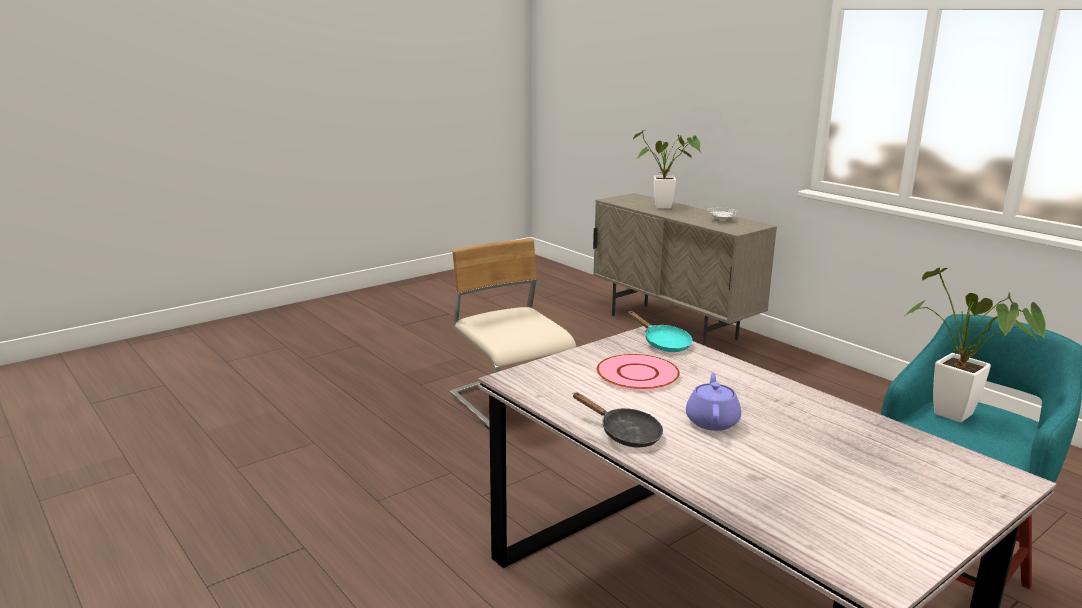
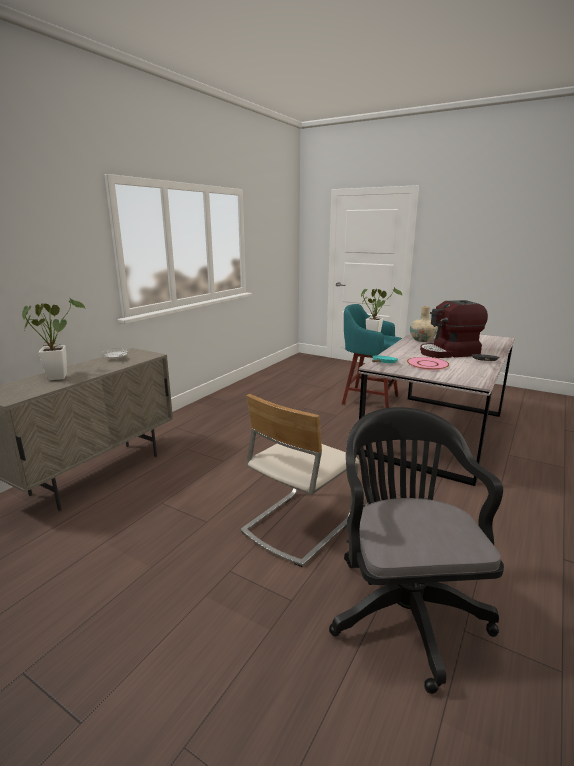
camera: 110 degrees left, 0 degrees up
purple teapot [686,373,741,431] -> coffee machine [420,300,488,358]
none -> black office chair [329,407,504,694]
none -> beige vase [410,306,438,342]

